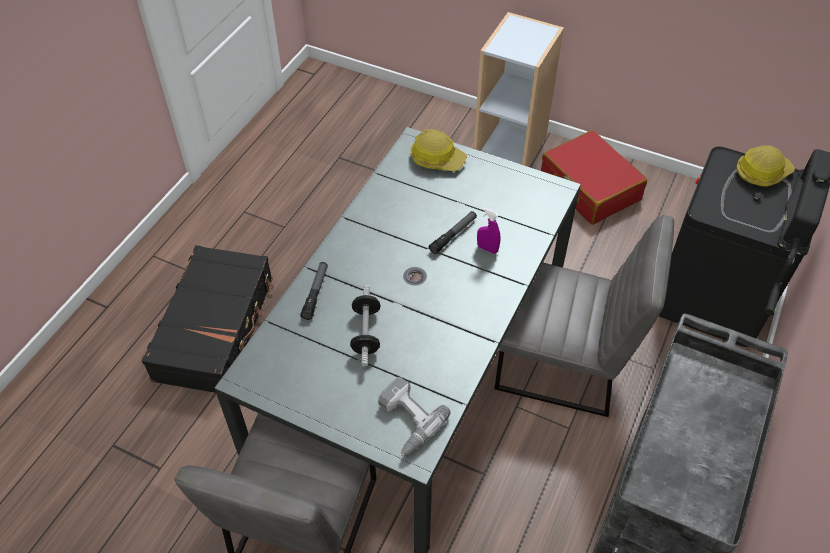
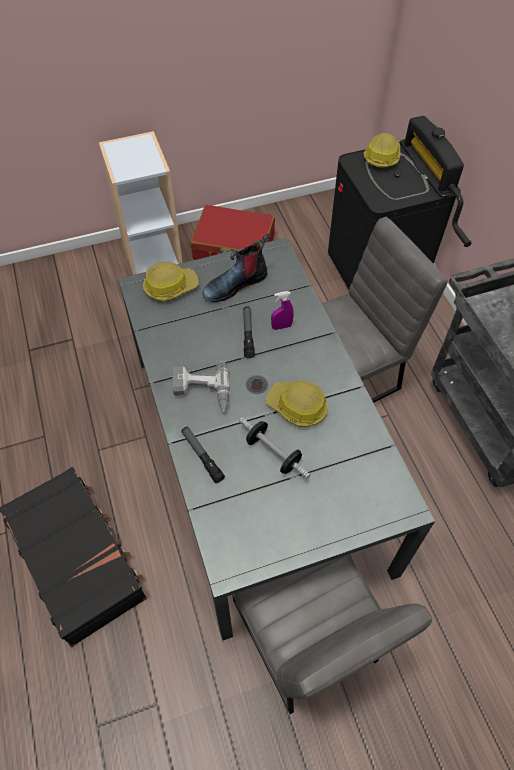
camera: 45 degrees left, 5 degrees up
power drill [378,377,451,456] -> power drill moved to [172,361,230,412]
none -> boot [203,234,270,302]
none -> hard hat [266,381,328,427]

